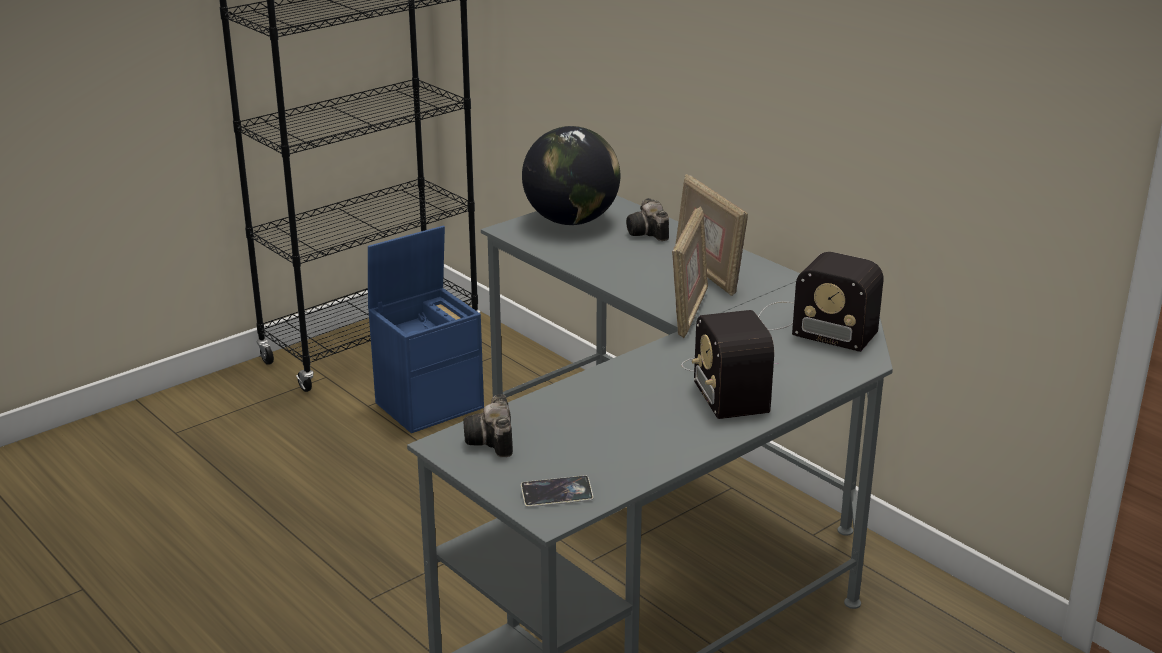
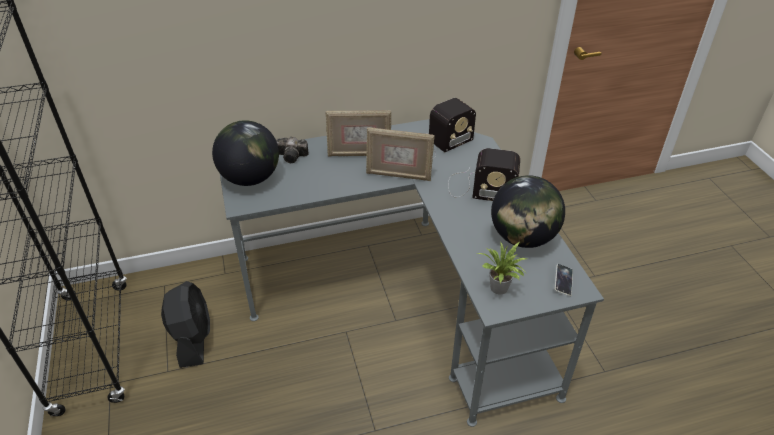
camera: 65 degrees left, 15 degrees up
blue storage box [368,226,484,433] -> black fan [161,281,210,368]
camera [463,394,513,457] -> potted plant [477,242,527,294]
picture frame [672,206,708,338] -> picture frame turned 150 degrees clockwise [366,127,435,181]
none -> globe [491,175,565,248]

